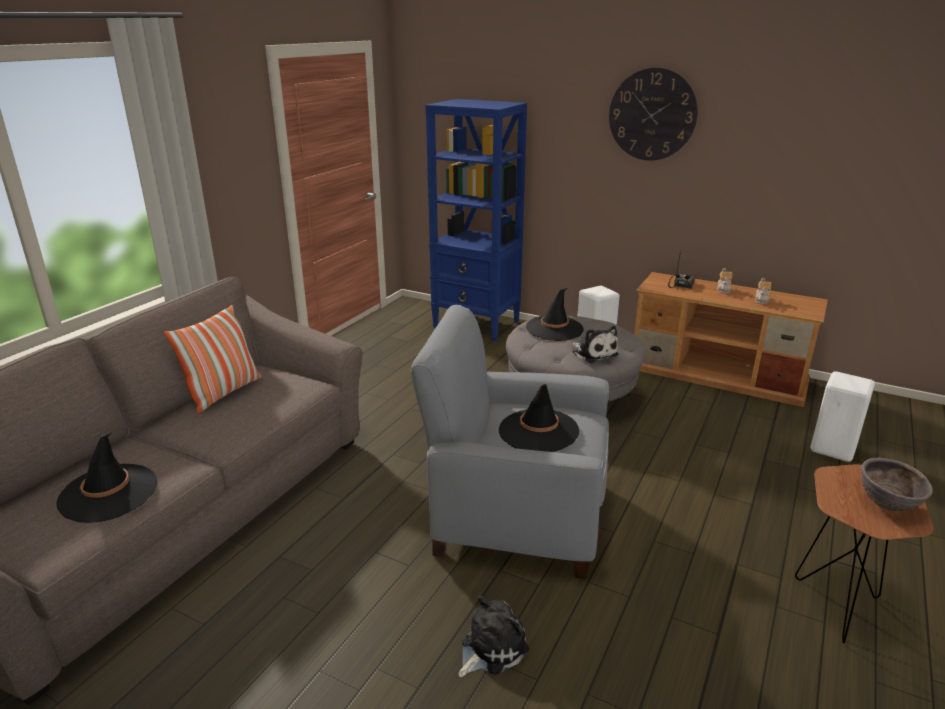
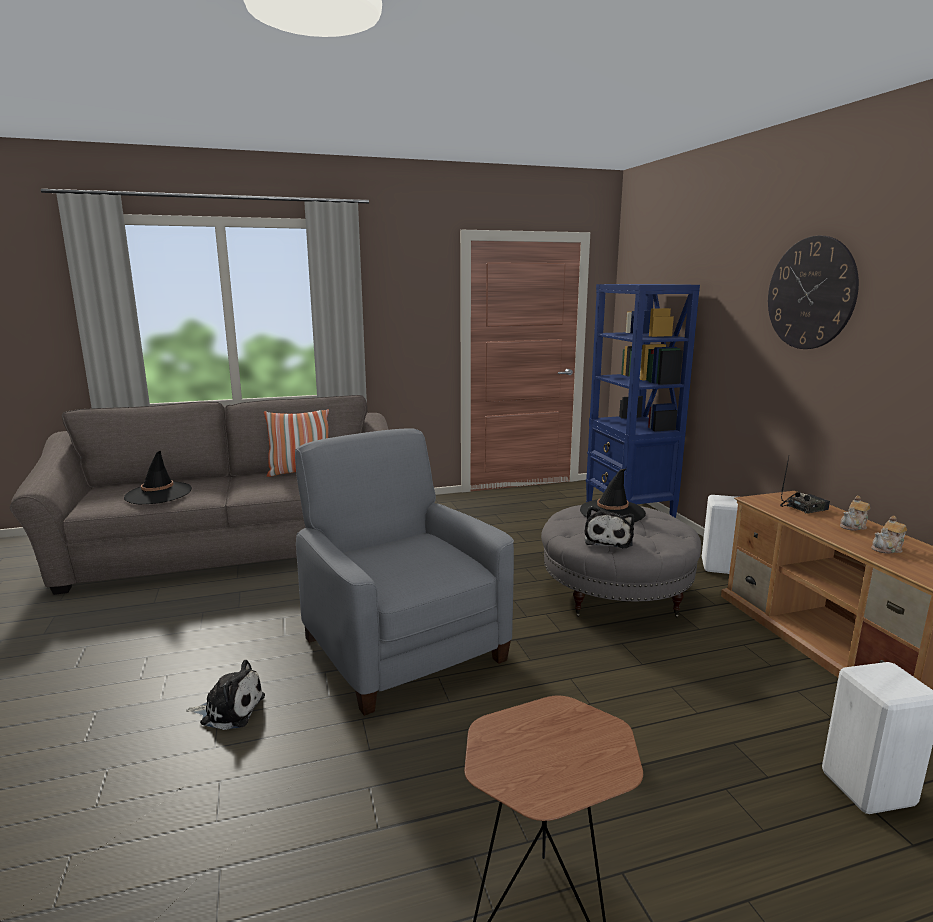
camera: 45 degrees right, 10 degrees down
black hat [499,384,579,452] -> none
brown bowl [861,457,933,512] -> none

